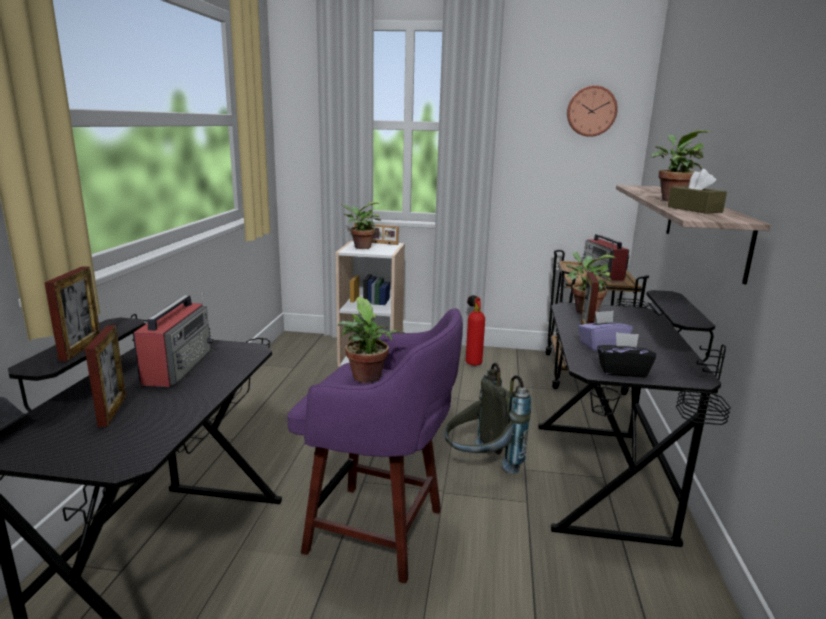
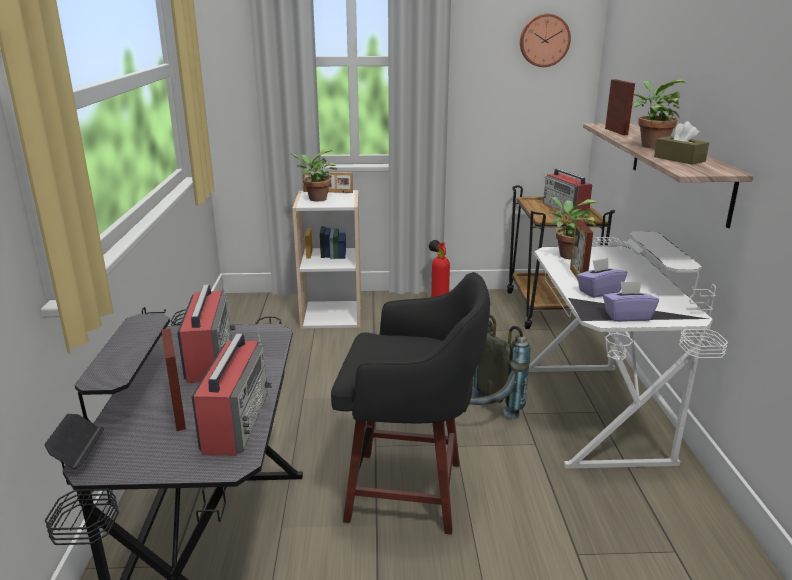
camera: 10 degrees left, 5 degrees up
picture frame [44,266,100,361] -> picture frame moved to [605,79,635,135]
purple stool [287,308,463,584] -> black stool [331,272,490,534]
potted plant [338,297,405,383] -> none
black desk [538,290,731,547] -> white desk [529,231,728,469]
black tissue box [597,332,657,377] -> purple tissue box [603,281,659,322]
none -> radio [192,328,272,456]

